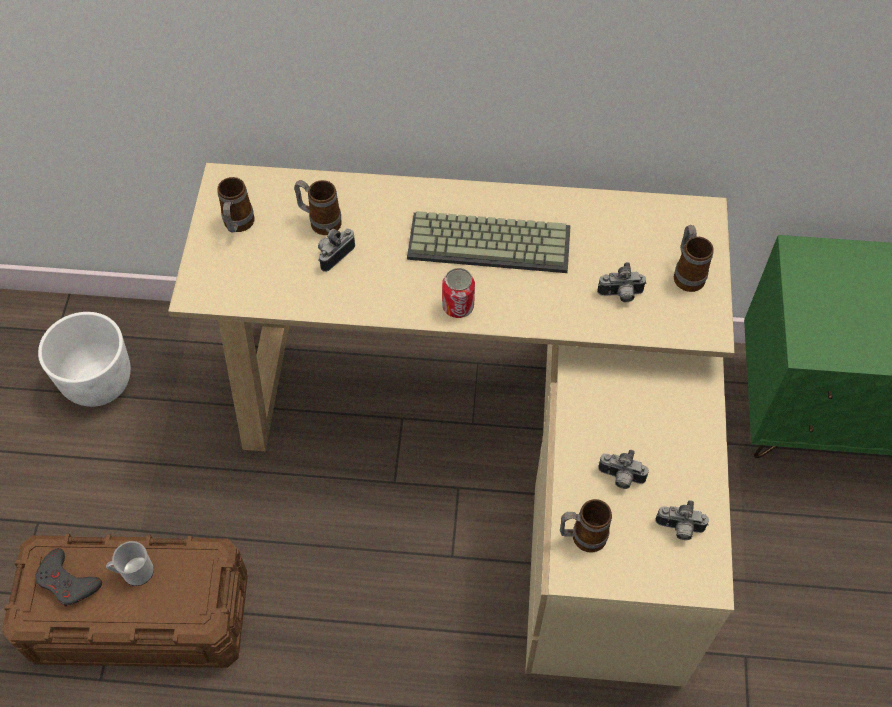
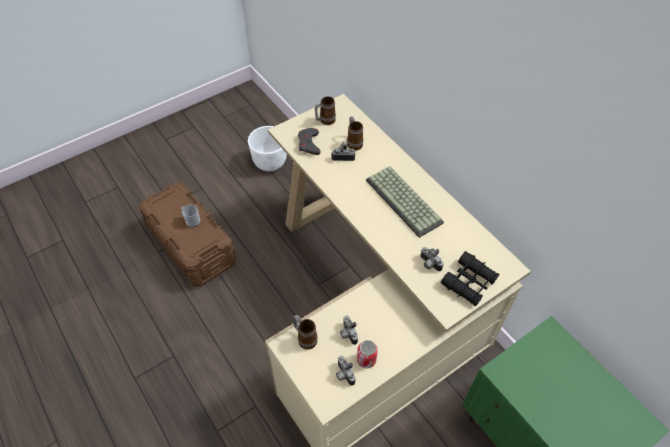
camera: 50 degrees right, 5 degrees down
grey game controller [35,548,102,606] -> grey game controller moved to [298,128,321,155]
can [442,268,475,318] -> can moved to [357,340,378,368]
mug [674,225,714,292] -> black binoculars [441,251,499,307]

